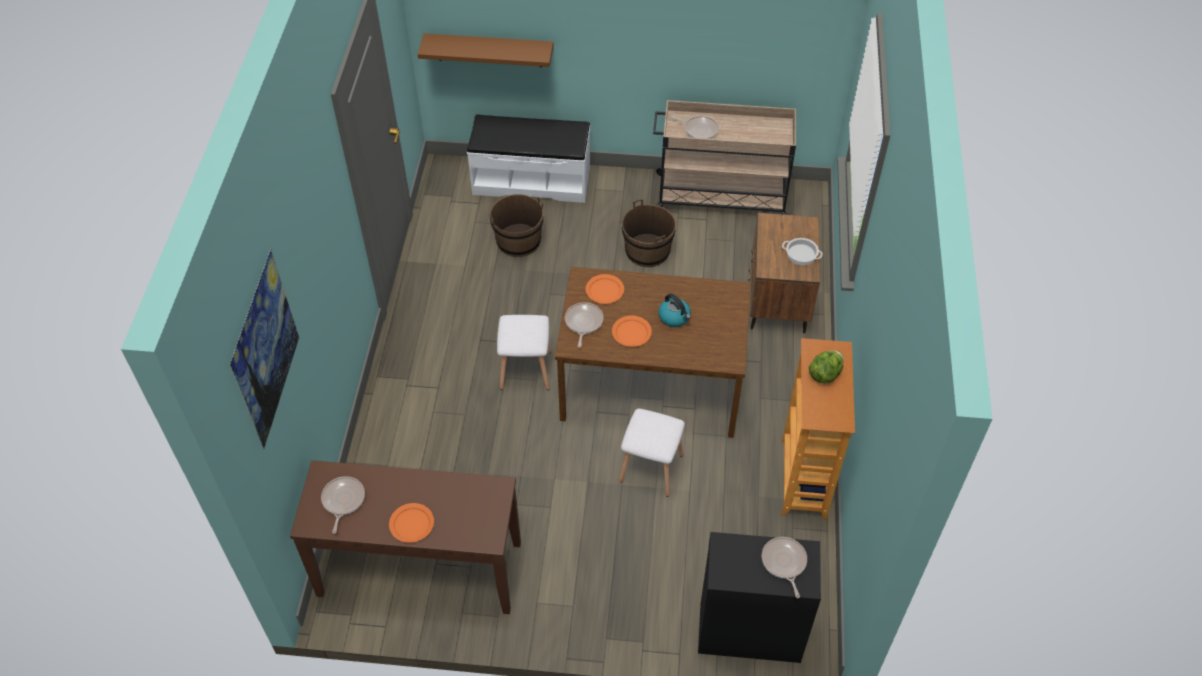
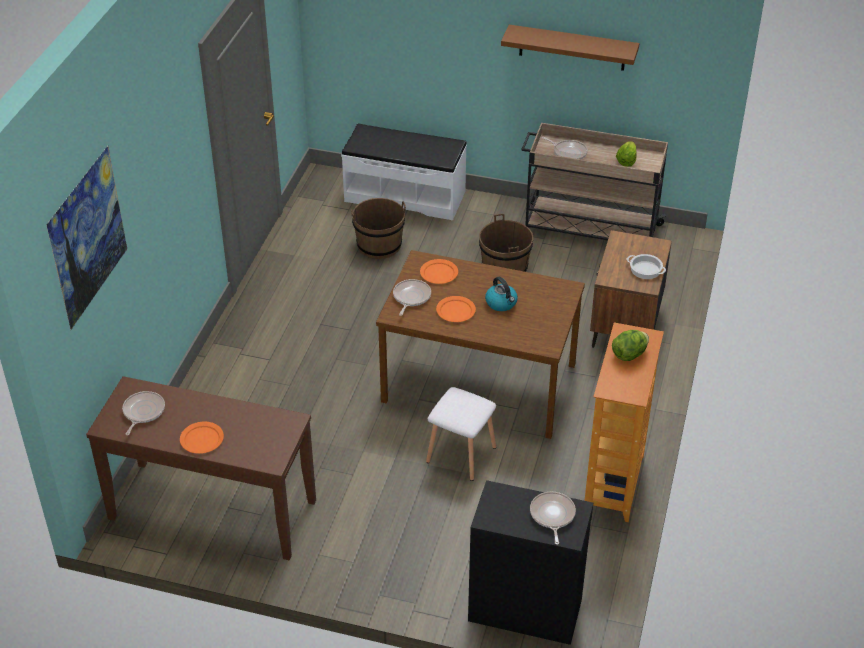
camera: 10 degrees right, 10 degrees down
brown shelf [418,33,554,67] -> brown shelf moved to [501,25,640,71]
white stool [497,315,551,390] -> none
none -> lettuce [616,141,637,167]

